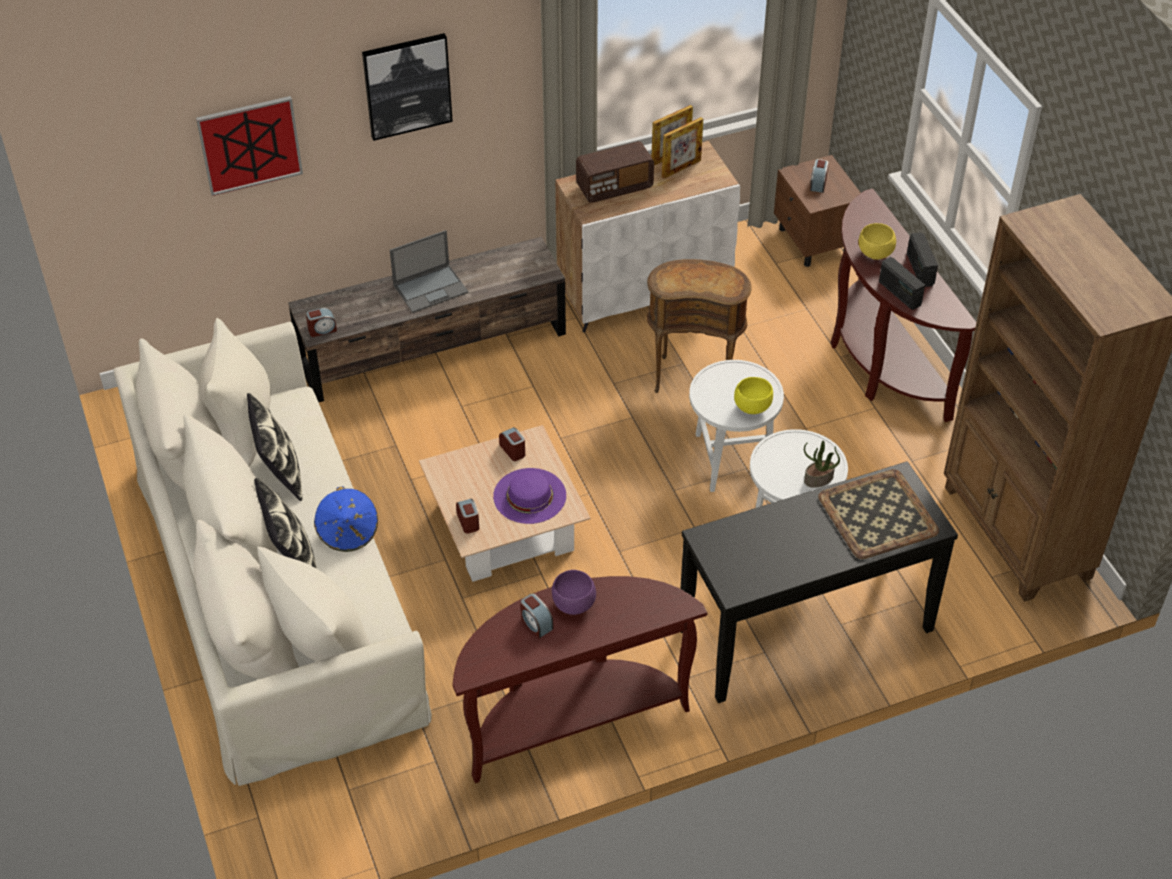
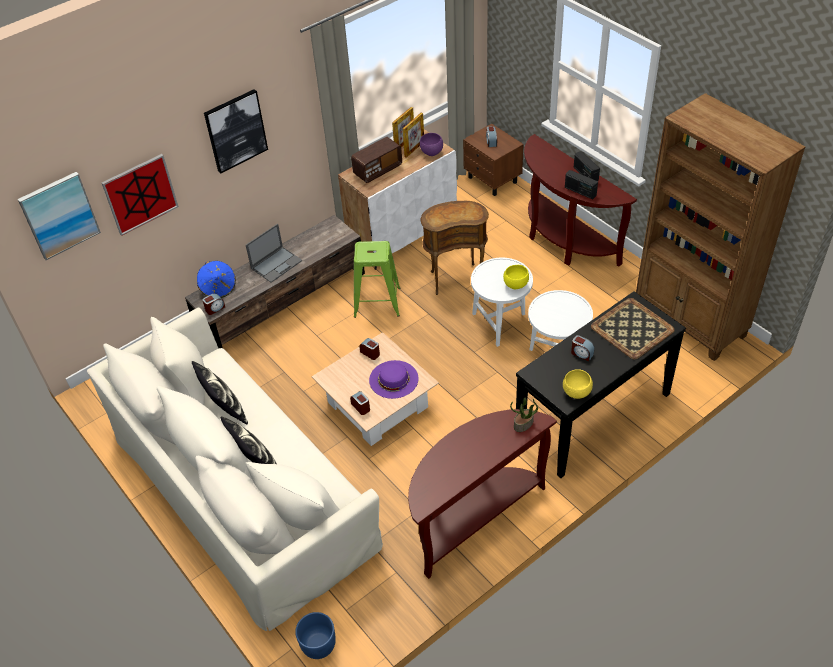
camera: 15 degrees left, 0 degrees up
blue hat [314,486,378,552] -> blue hat moved to [197,261,236,298]
alarm clock [521,594,553,638] -> alarm clock moved to [571,335,595,361]
purple bowl [552,570,596,615] -> purple bowl moved to [420,133,443,156]
potted plant [804,441,840,488] -> potted plant moved to [510,397,538,432]
yellow bowl [858,223,896,260] -> yellow bowl moved to [563,369,593,399]
none -> picture [18,172,101,260]
none -> blue planter [295,612,336,659]
none -> green stool [354,241,400,318]

